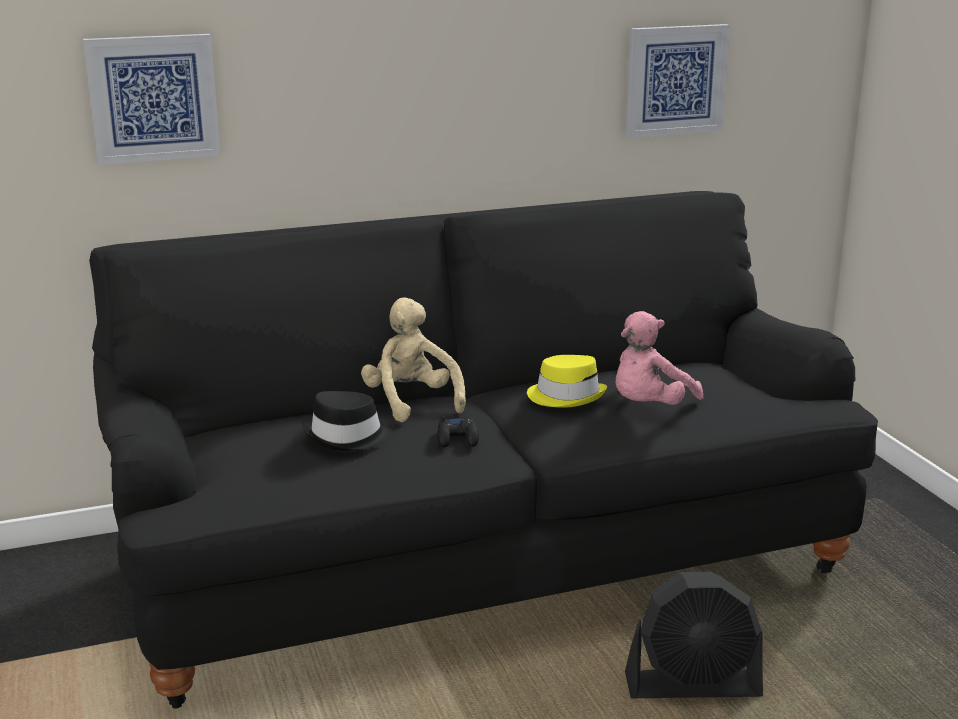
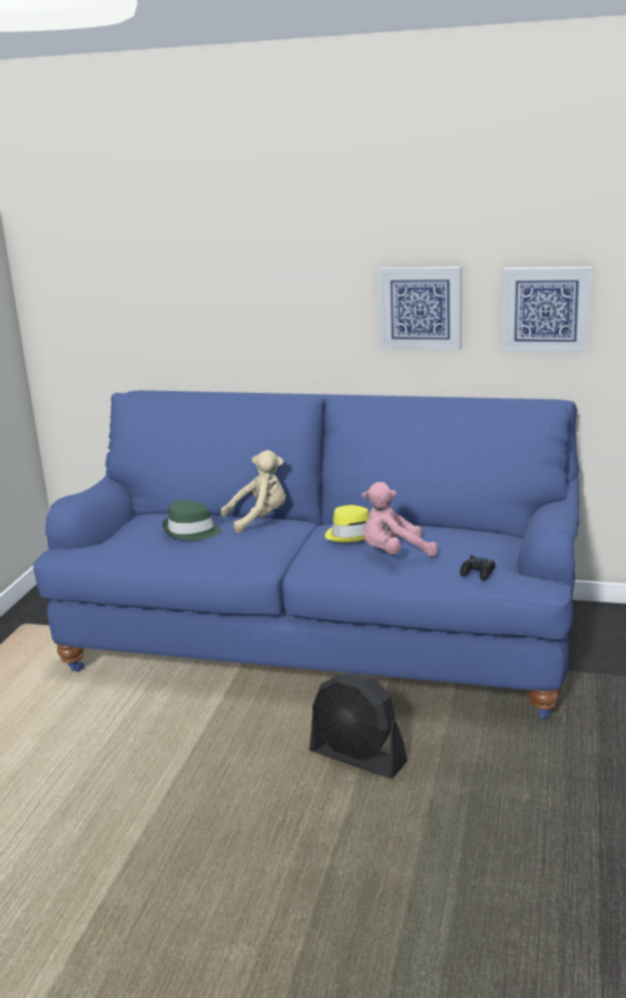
camera: 35 degrees right, 0 degrees up
picture [83,34,221,165] -> picture moved to [378,267,462,350]
black sofa [89,191,878,709] -> blue sofa [33,390,579,719]
black hat [302,391,392,451] -> green hat [162,500,221,541]
beige plush toy [361,298,466,423] -> beige plush toy turned 60 degrees clockwise [221,450,286,533]
black game controller [437,417,479,447] -> black game controller moved to [460,555,495,580]

